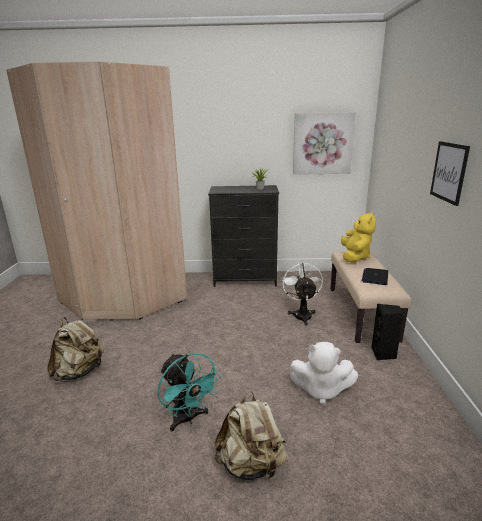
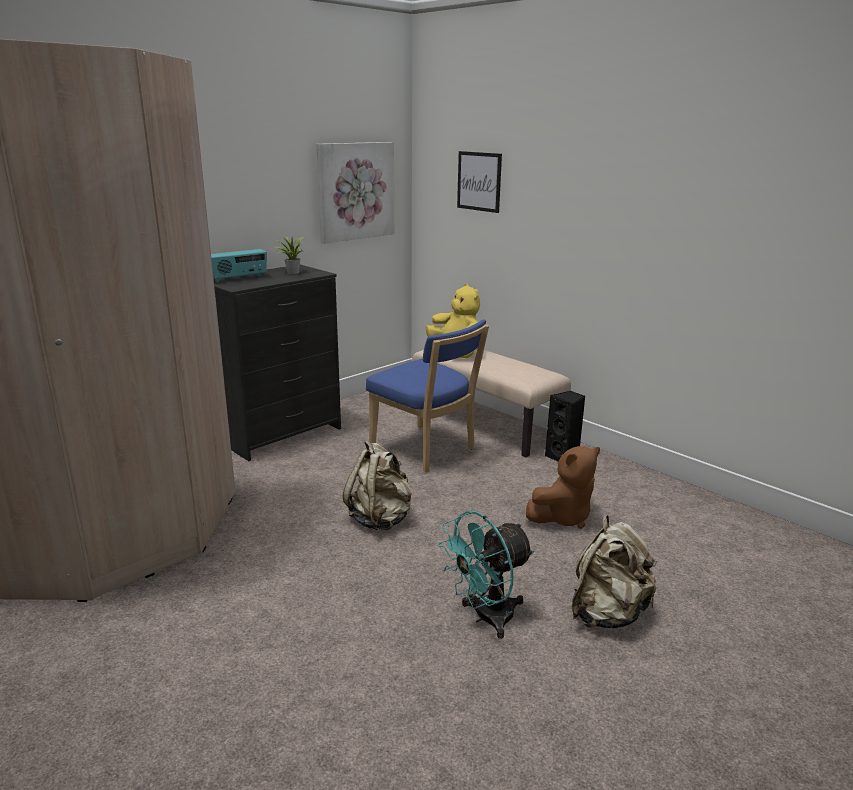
camera: 45 degrees left, 0 degrees up
beige backpack [47,317,104,381] -> beige backpack moved to [343,440,412,530]
turquoise fan [158,353,221,431] -> turquoise fan turned 135 degrees clockwise [438,511,534,639]
white fan [282,262,323,325] -> blue chair [366,319,489,472]
white plush toy [290,342,358,404] -> brown plush toy [526,446,600,529]
laptop [362,268,388,285] -> none
picture [430,141,470,206] -> picture moved to [457,151,502,213]
none -> radio [211,249,267,283]

